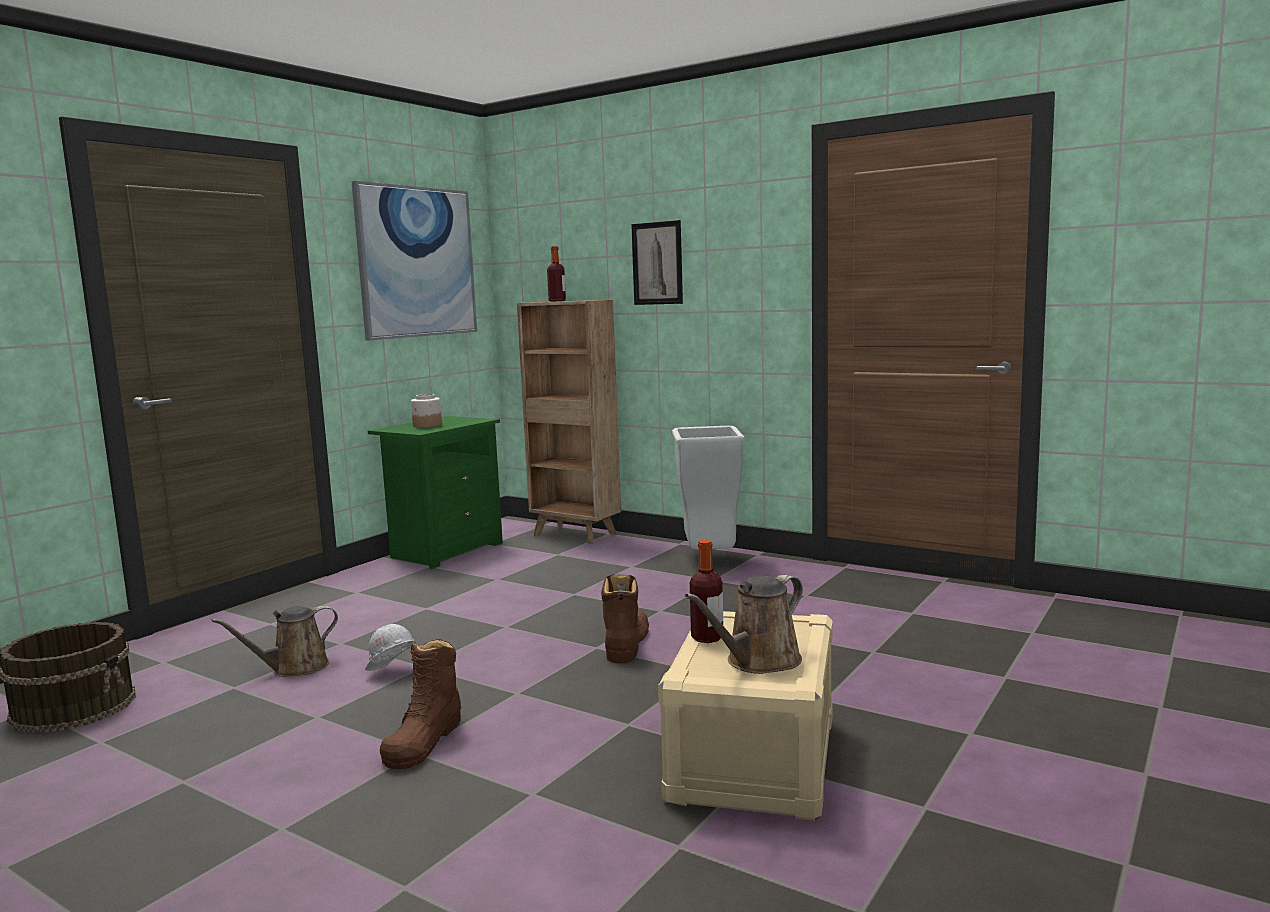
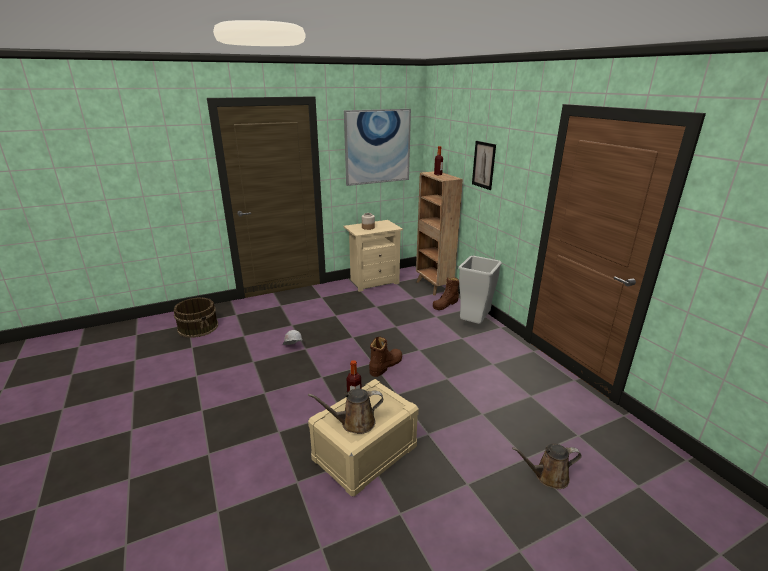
camera: 30 degrees right, 15 degrees up
brown watering can [211,606,338,677] -> brown watering can moved to [512,444,582,489]
green nightstand [368,416,503,569] -> beige nightstand [343,220,403,292]
brown boot [380,639,462,769] -> brown boot moved to [433,277,459,310]

